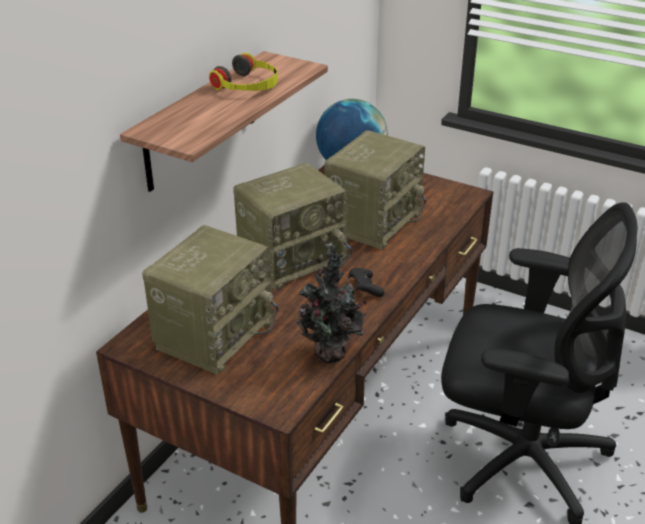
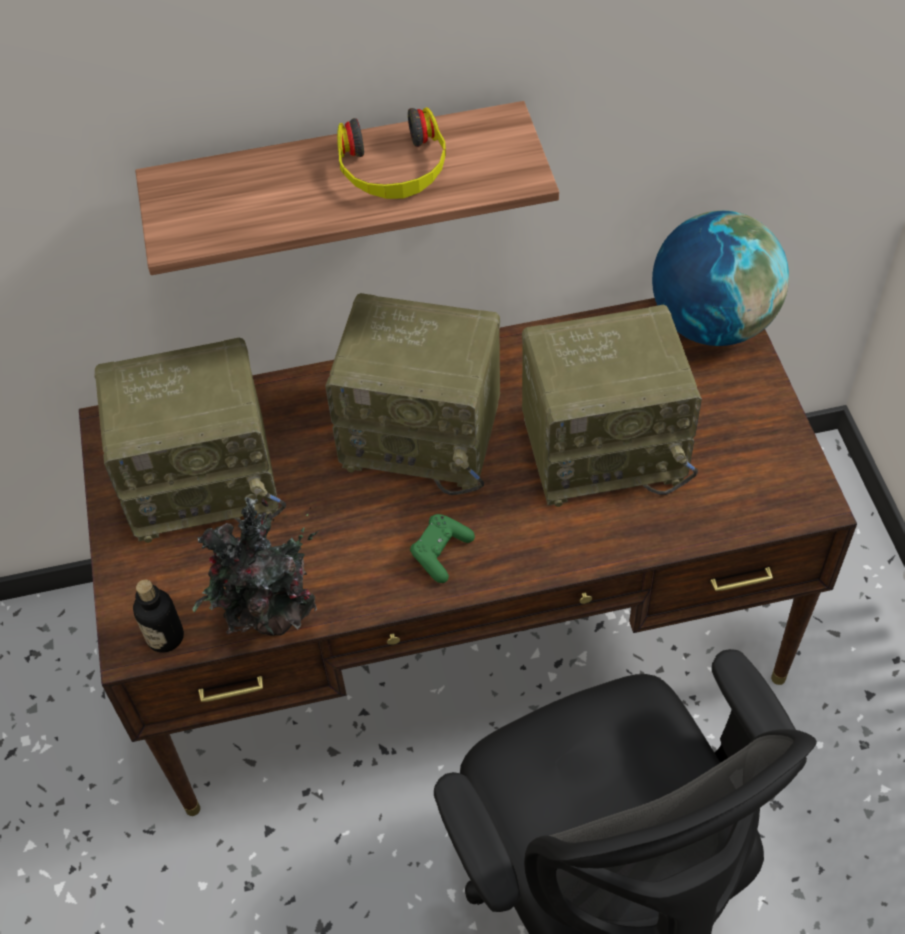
camera: 50 degrees right, 20 degrees up
black game controller [348,268,385,297] -> green game controller [410,514,475,583]
none -> bottle [133,580,184,653]

